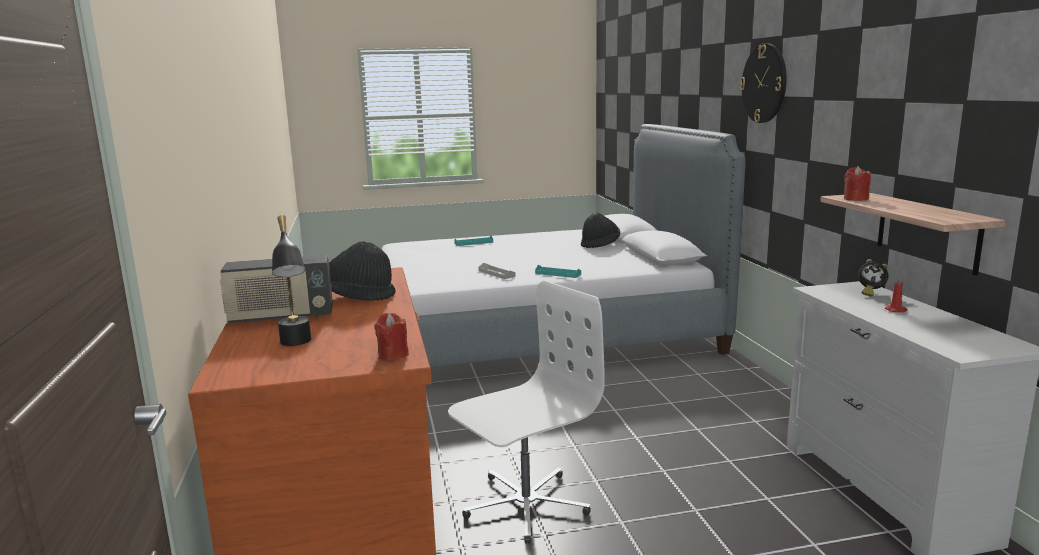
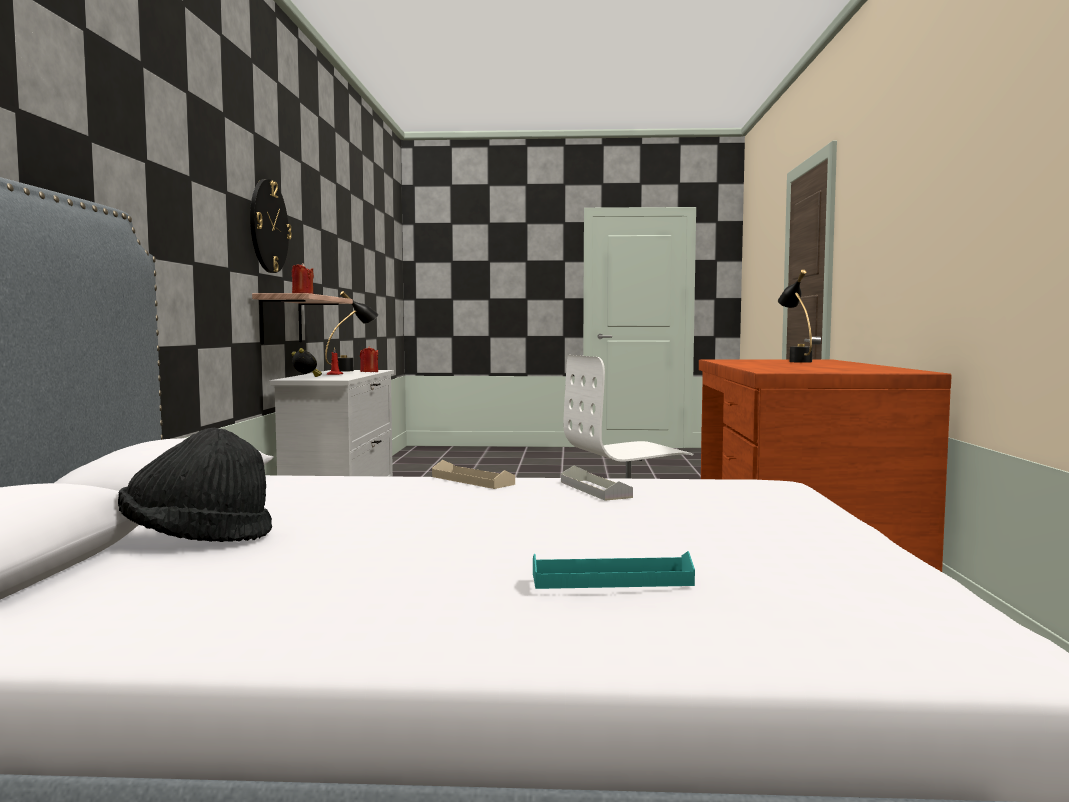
camera: 165 degrees left, 10 degrees down
radio [220,255,333,324] -> none
black hat [329,241,396,301] -> none
red candle [374,313,409,361] -> red candle moved to [360,346,378,372]
turquoise tray [535,265,581,278] -> beige tray [432,460,515,489]
wall clock [740,44,787,123] -> wall clock moved to [250,179,292,273]
none -> black table lamp [325,291,379,372]

